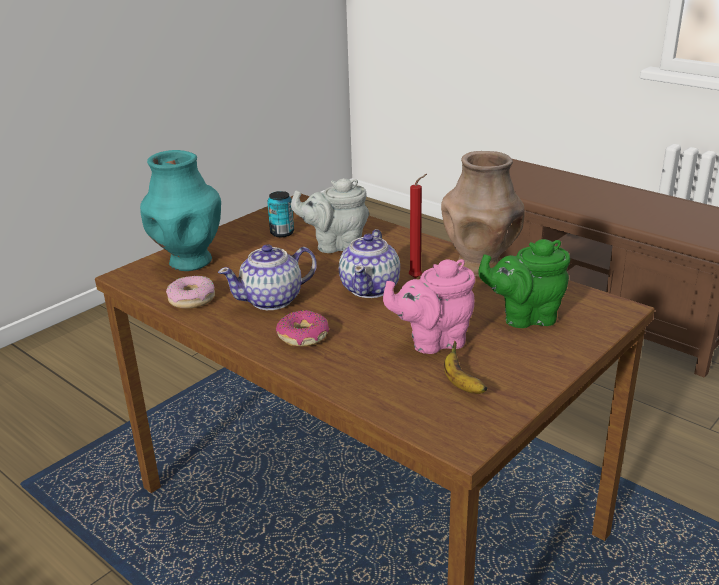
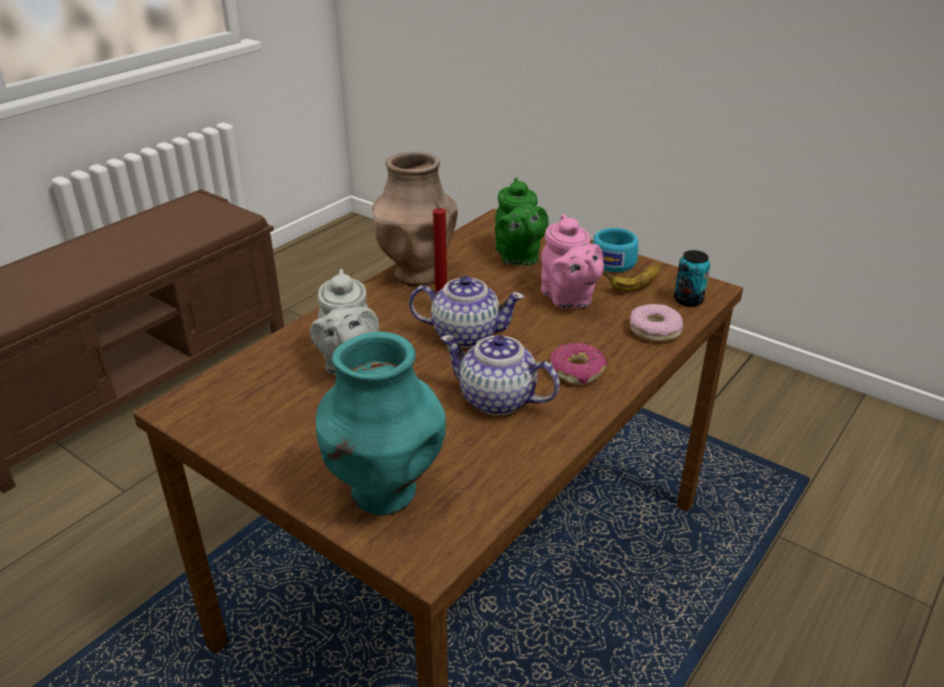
camera: 95 degrees left, 5 degrees up
donut [166,276,215,309] -> donut moved to [630,304,683,342]
teapot [218,244,317,310] -> teapot turned 150 degrees clockwise [440,335,560,415]
can [267,191,294,237] -> can moved to [674,250,710,307]
none -> turquoise cup [593,228,638,272]

